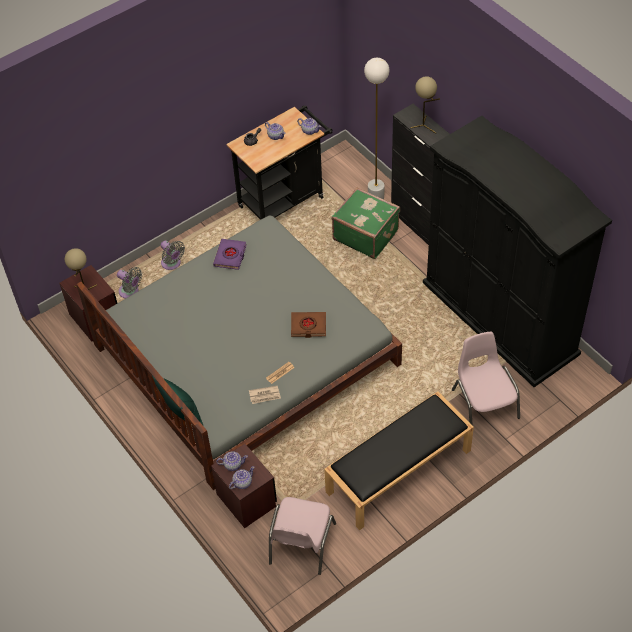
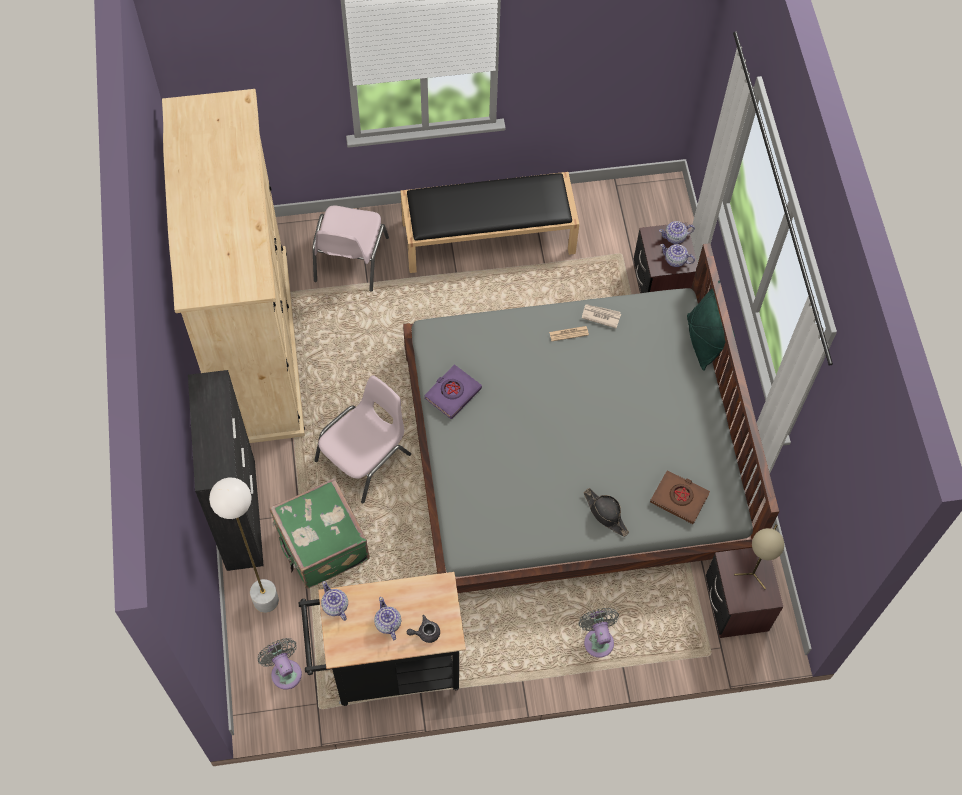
camera: 155 degrees left, 10 degrees up
grey fan [117,267,142,298] -> grey fan moved to [258,638,302,690]
purple book [213,239,246,270] -> purple book moved to [424,364,482,419]
pink chair [269,497,336,575] -> pink chair moved to [314,375,411,503]
brown book [291,312,326,338] -> brown book moved to [650,470,710,524]
beige table lamp [410,76,440,133] -> none
black wardrobe [423,116,612,387] -> beige wardrobe [162,89,305,443]
none -> black hat [583,488,629,537]

